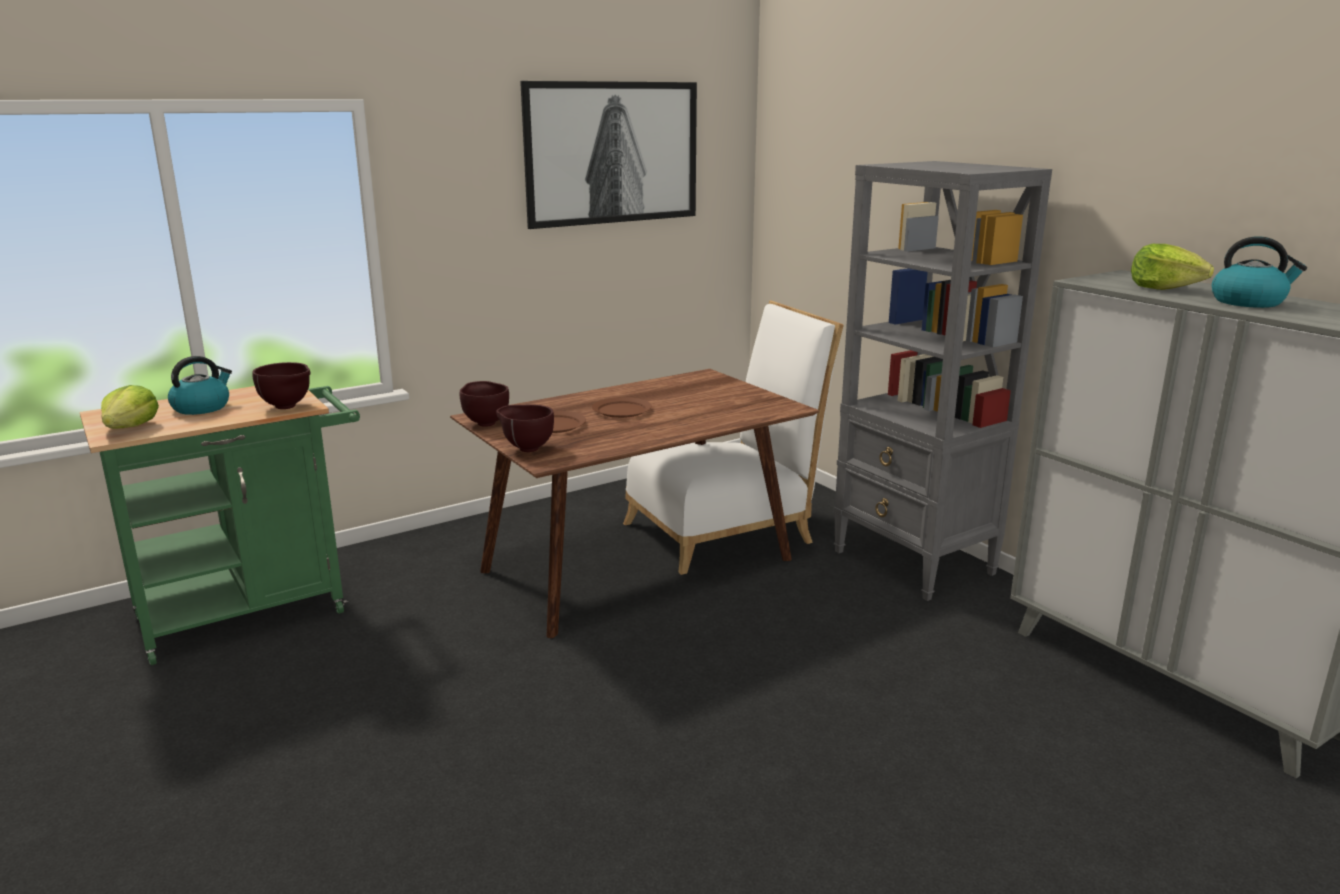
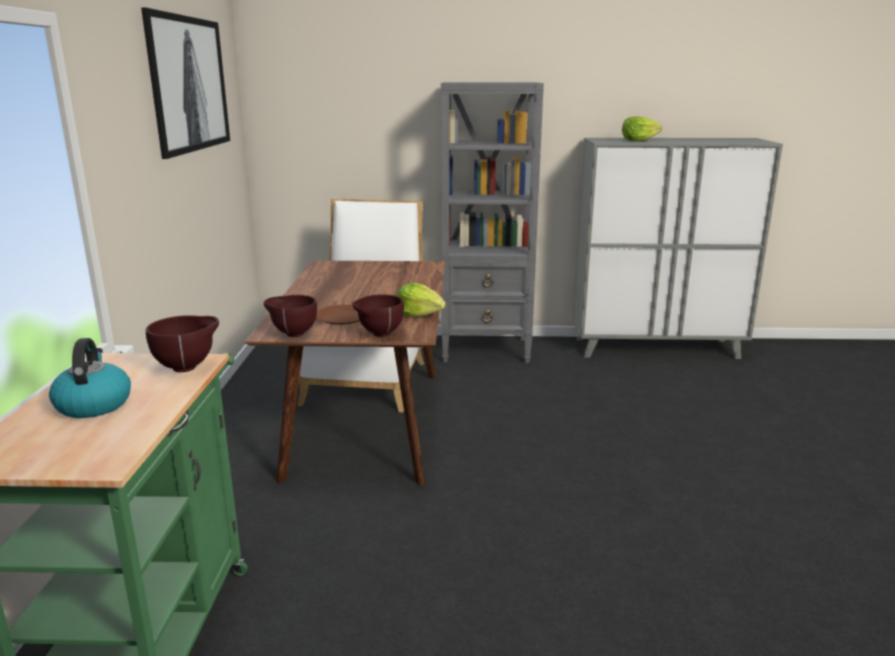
camera: 55 degrees left, 0 degrees up
lettuce [101,385,159,429] -> lettuce moved to [397,283,446,317]
brown plate [592,397,652,418] -> none
kettle [1212,236,1307,308] -> none

